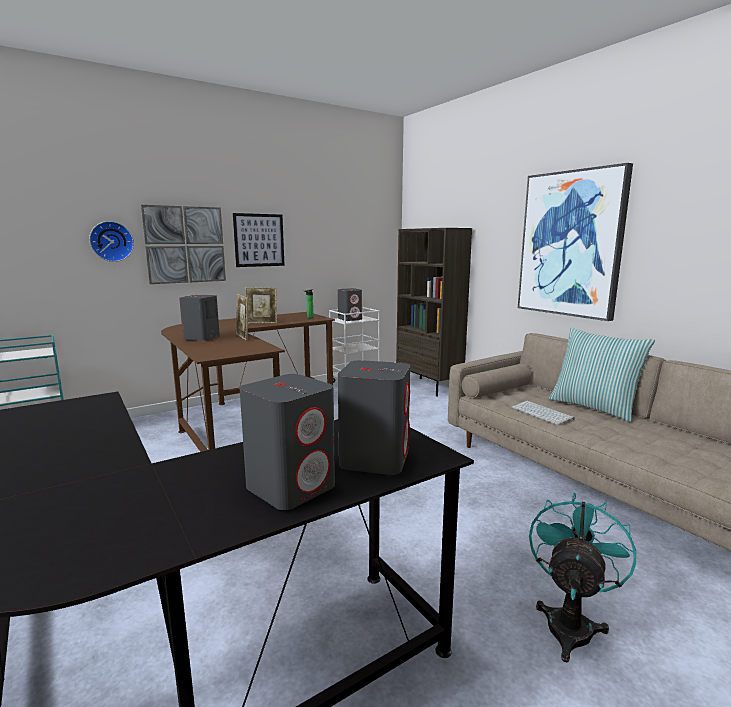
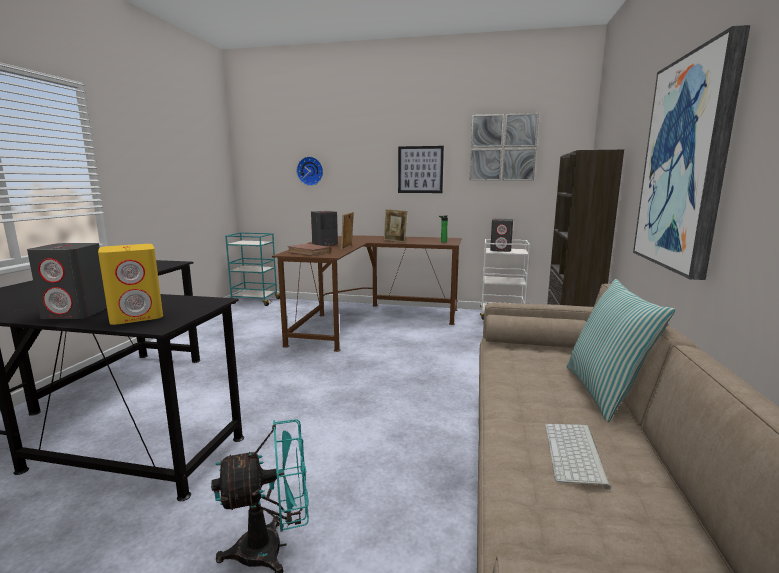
camera: 45 degrees right, 0 degrees up
picture [141,205,226,284] -> picture moved to [470,113,539,181]
grey speaker [338,360,410,475] -> yellow speaker [98,244,163,325]
keyboard [511,400,575,425] -> keyboard moved to [545,424,611,490]
none -> brown book [287,244,332,256]

